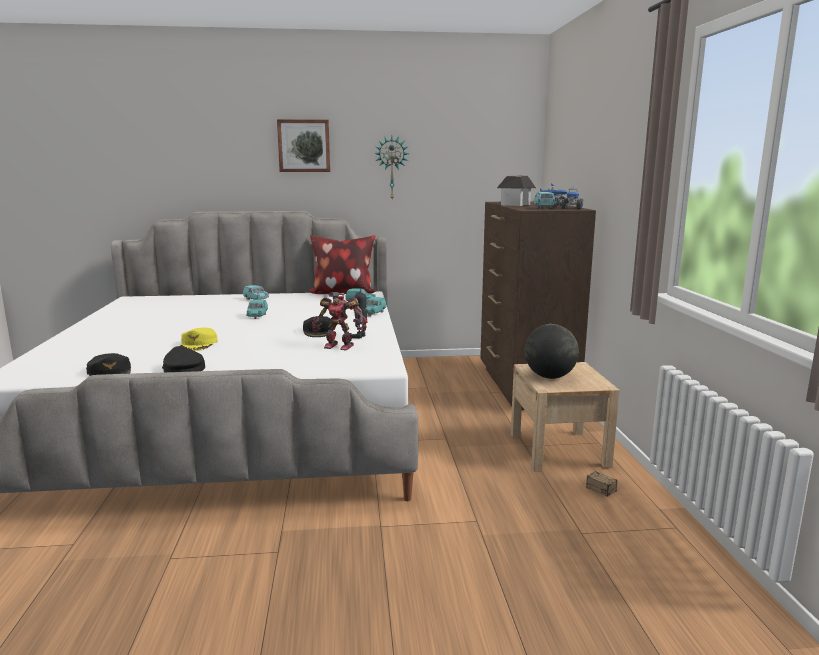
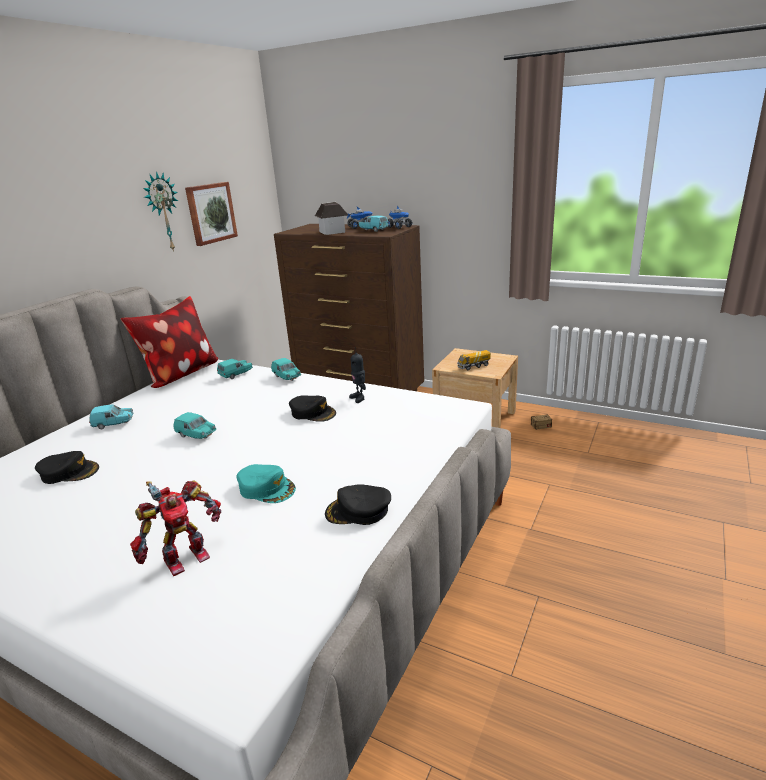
camera: 55 degrees left, 10 degrees up
black cap [86,353,131,376] -> black cap moved to [35,451,99,484]
yellow cap [180,328,218,351] -> turquoise cap [236,464,296,503]
picture [277,119,330,172] -> picture moved to [185,182,238,246]
toy robot [312,292,368,350] -> toy robot moved to [130,480,221,576]
globe [524,324,579,379] -> toy truck [457,350,491,370]

